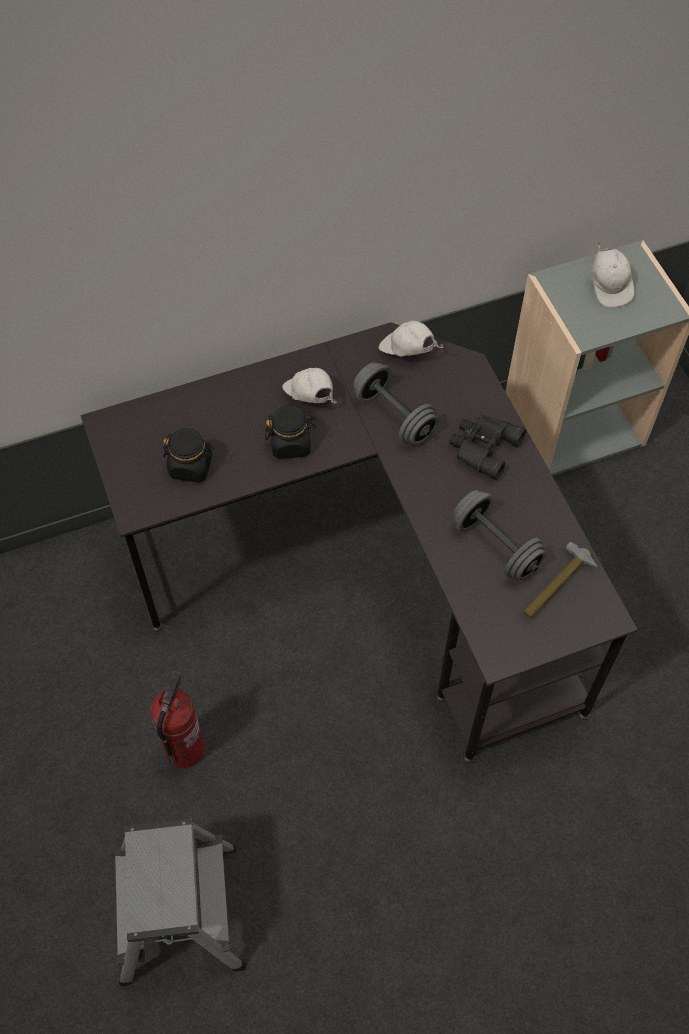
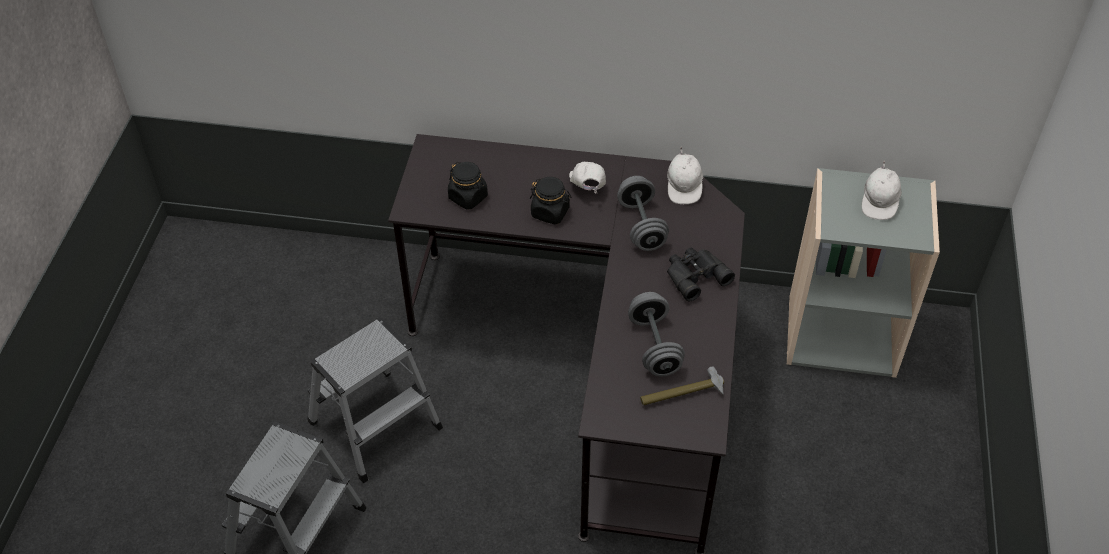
camera: 30 degrees right, 10 degrees down
fire extinguisher [150,671,205,768] -> grey step ladder [307,316,443,483]
white cap [379,321,444,357] -> white cap turned 150 degrees counterclockwise [667,147,703,204]

